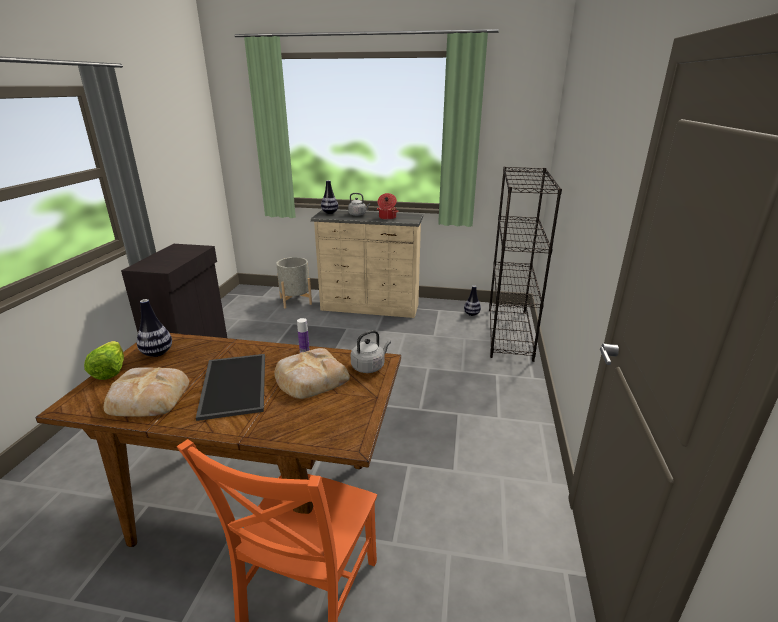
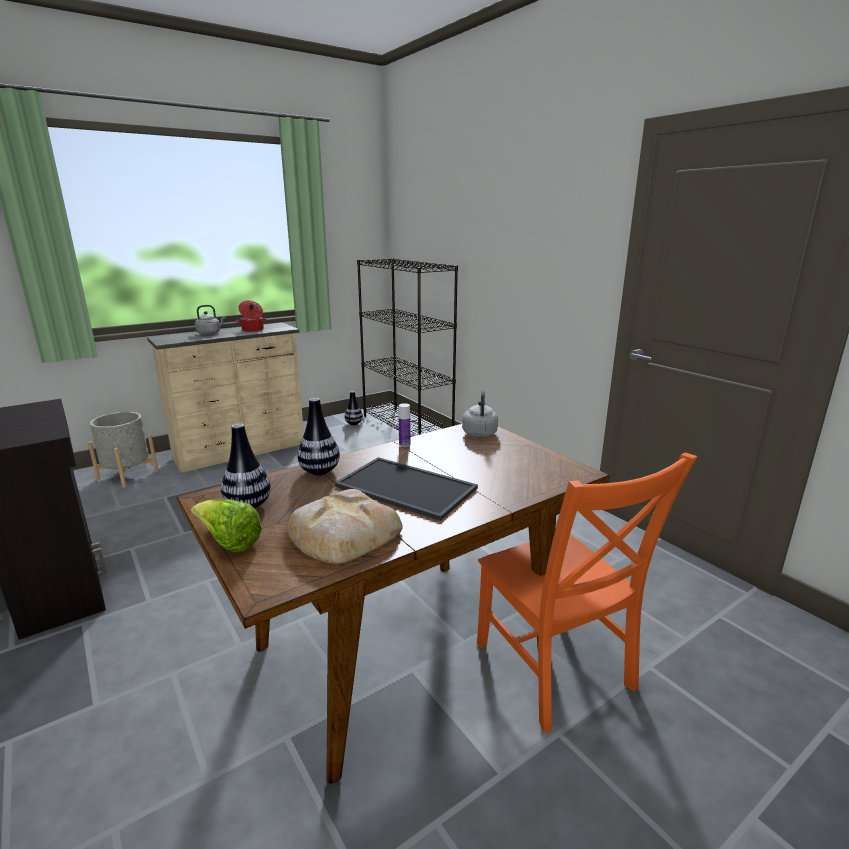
camera: 45 degrees left, 5 degrees down
bread [274,348,350,399] -> none
vase [321,180,338,214] -> vase moved to [297,398,340,475]

